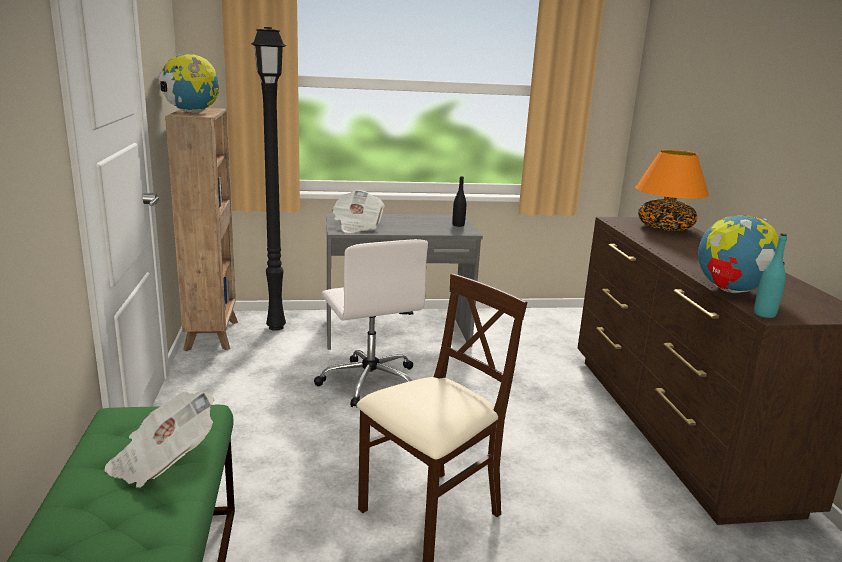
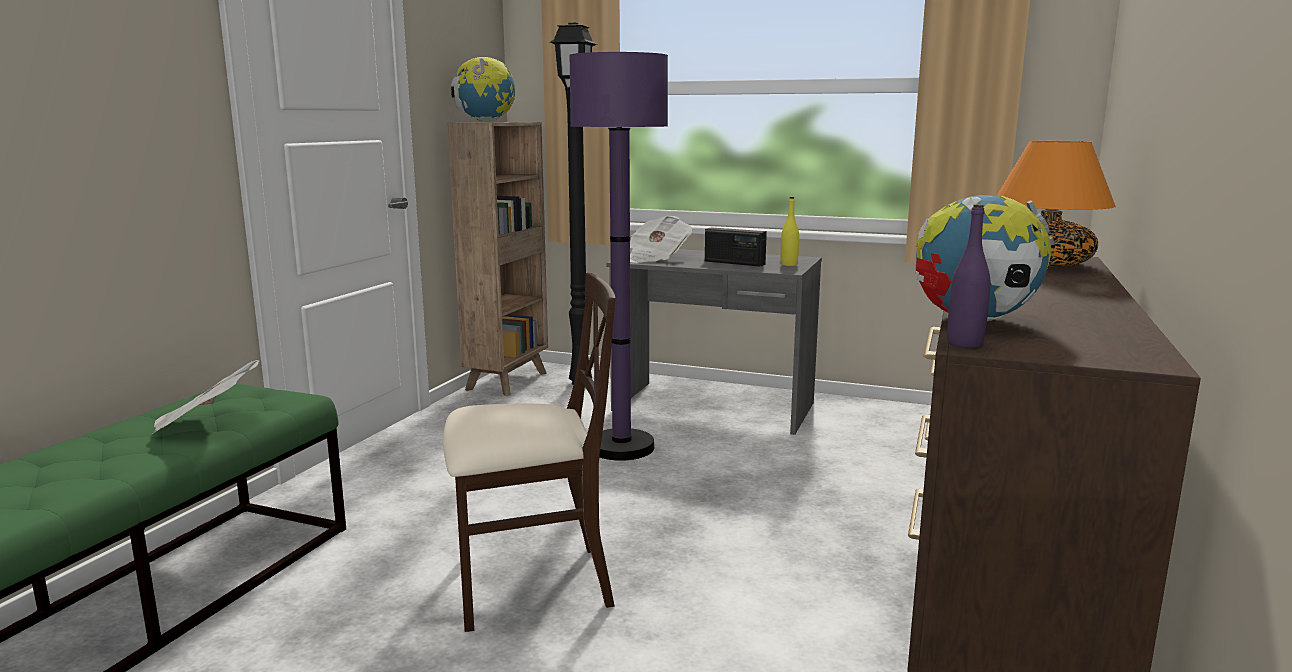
camera: 30 degrees right, 5 degrees down
white office chair [314,239,428,407] -> purple floor lamp [569,52,668,461]
black bottle [452,176,466,227] -> yellow bottle [781,197,799,266]
turquoise bottle [754,233,787,318] -> purple bottle [947,204,990,348]
none -> radio [705,227,767,267]

